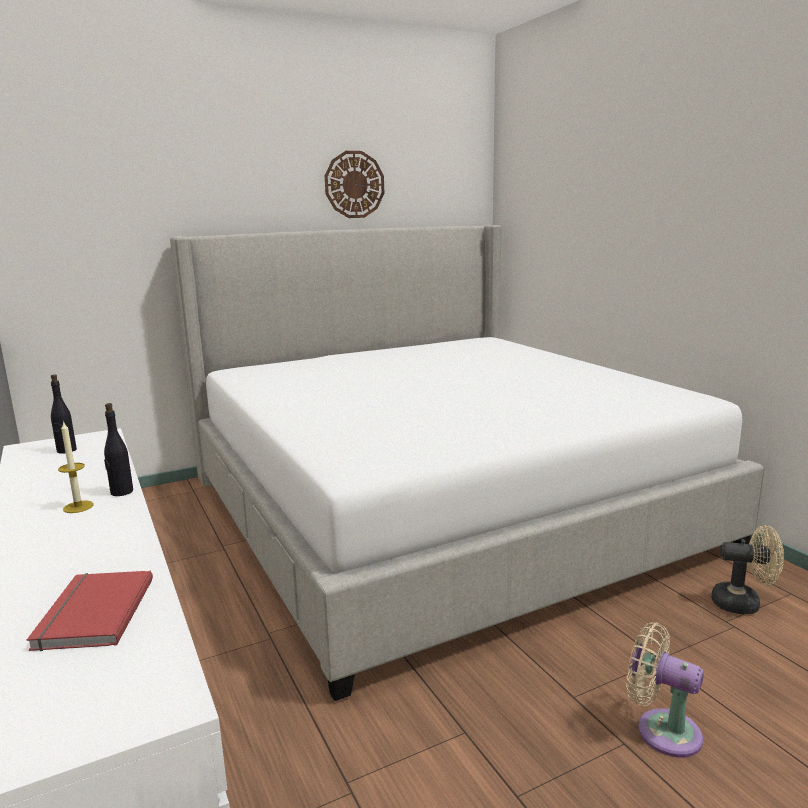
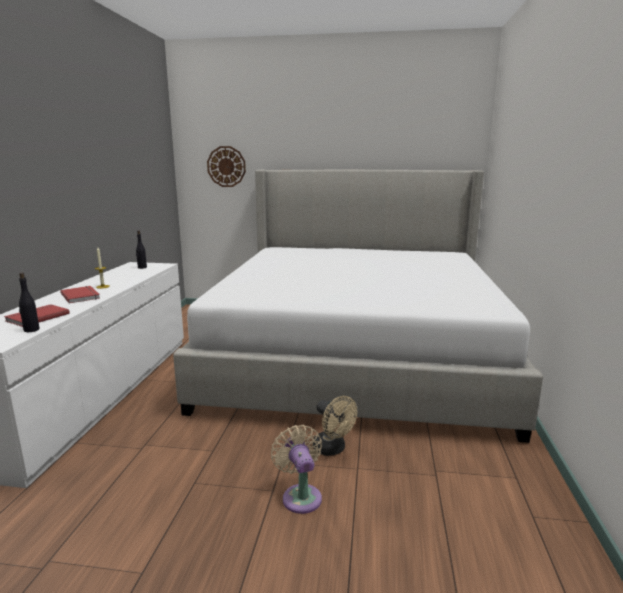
camera: 35 degrees right, 0 degrees up
black bottle [104,403,133,496] -> black bottle moved to [19,273,40,332]
wall clock [325,151,384,218] -> wall clock moved to [207,146,246,187]
beige fan [711,525,784,614] -> beige fan moved to [313,396,357,456]
none -> red book [60,286,100,303]

